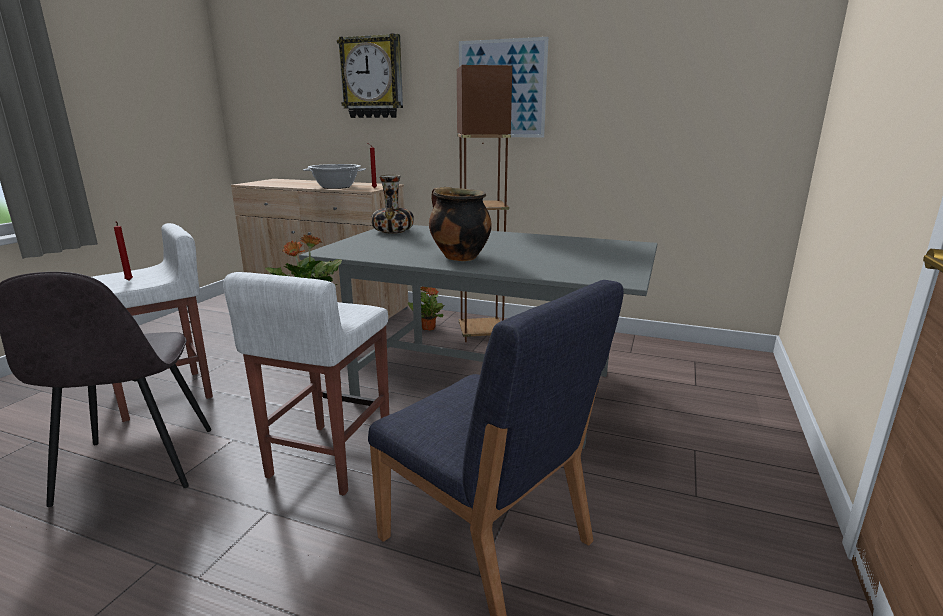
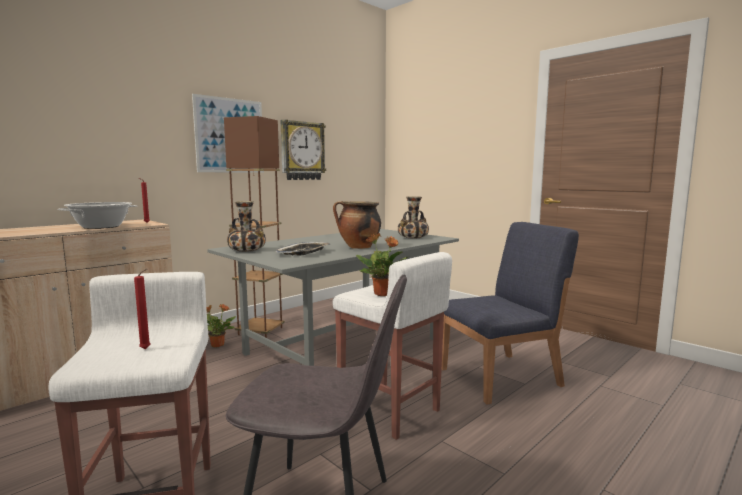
camera: 65 degrees left, 10 degrees down
wall clock [337,33,403,118] -> wall clock moved to [281,120,326,180]
none -> tray [275,242,330,256]
none -> vase [398,196,429,239]

